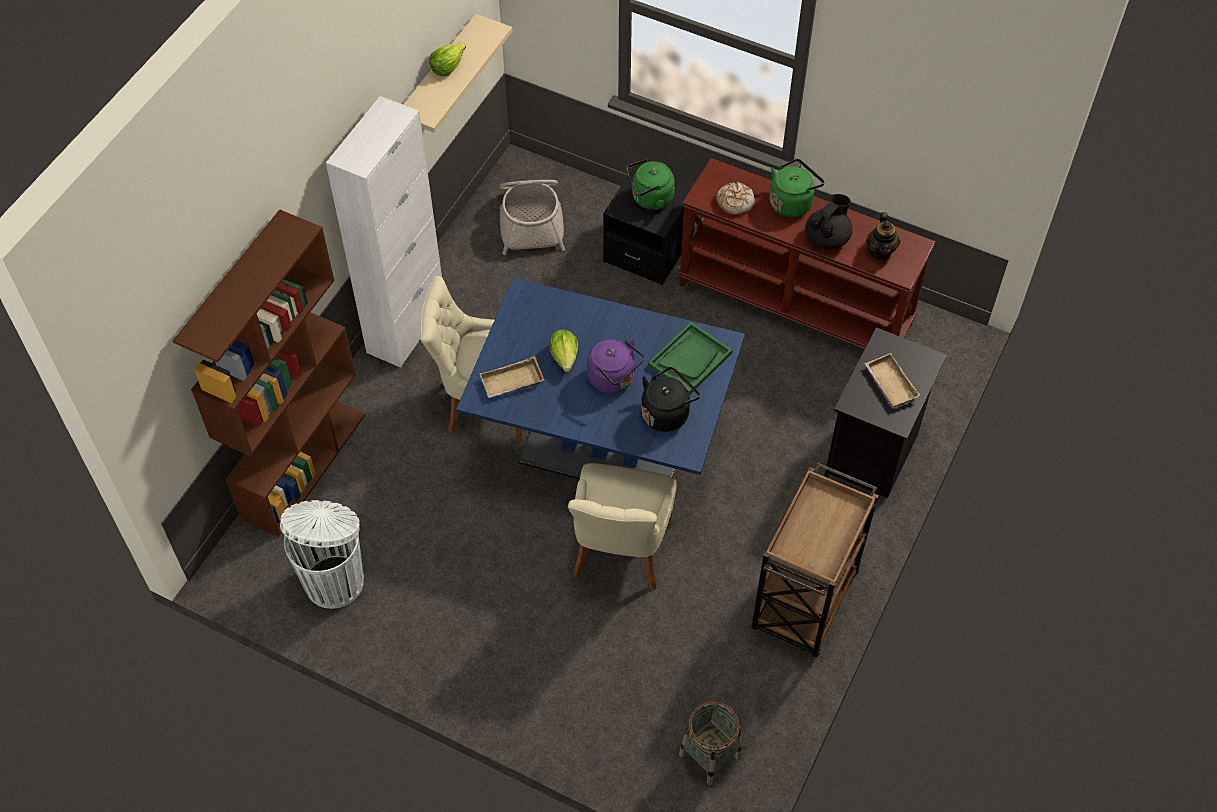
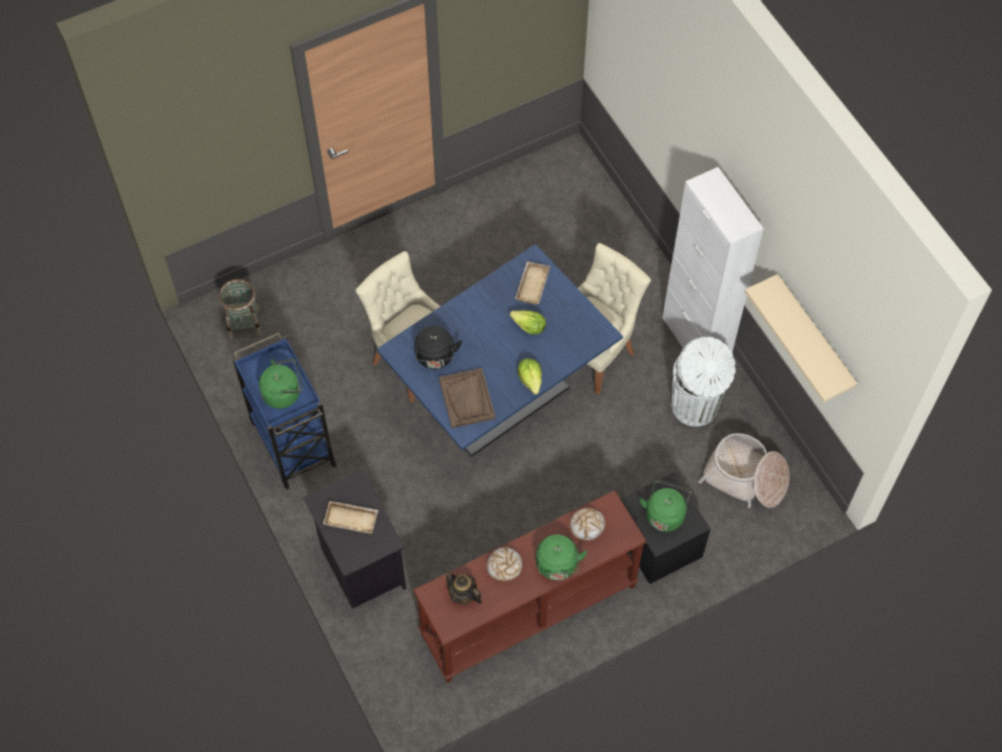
camera: 125 degrees right, 5 degrees up
brown bookcase [172,209,365,537] -> none
white trash can [280,500,364,609] -> white trash can moved to [672,337,736,427]
lettuce [429,43,466,77] -> lettuce moved to [517,358,542,395]
purple kettle [587,339,645,393] -> none
green tray [648,322,732,395] -> brown tray [439,368,495,428]
brown cart [751,463,878,657] -> blue cart [233,333,337,489]
black teapot [805,194,853,249] -> bread [486,547,522,581]
none -> green kettle [259,359,303,409]

